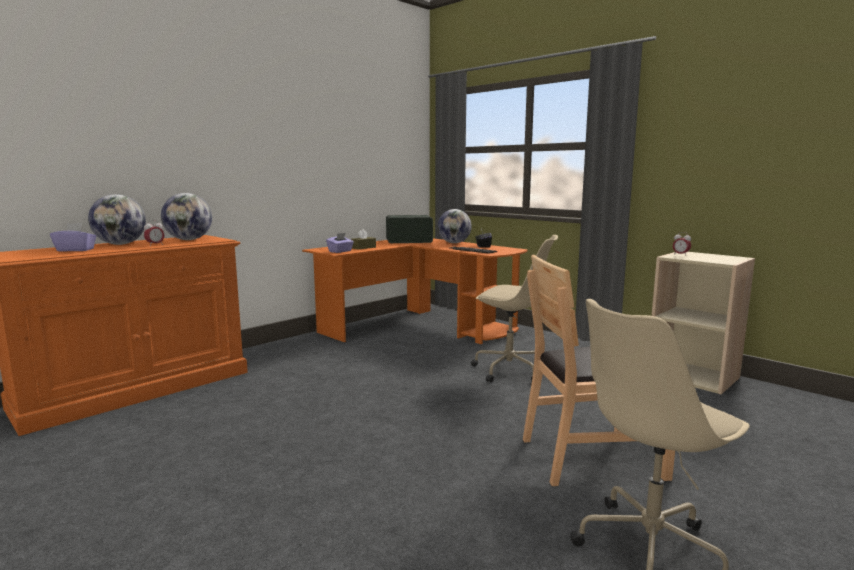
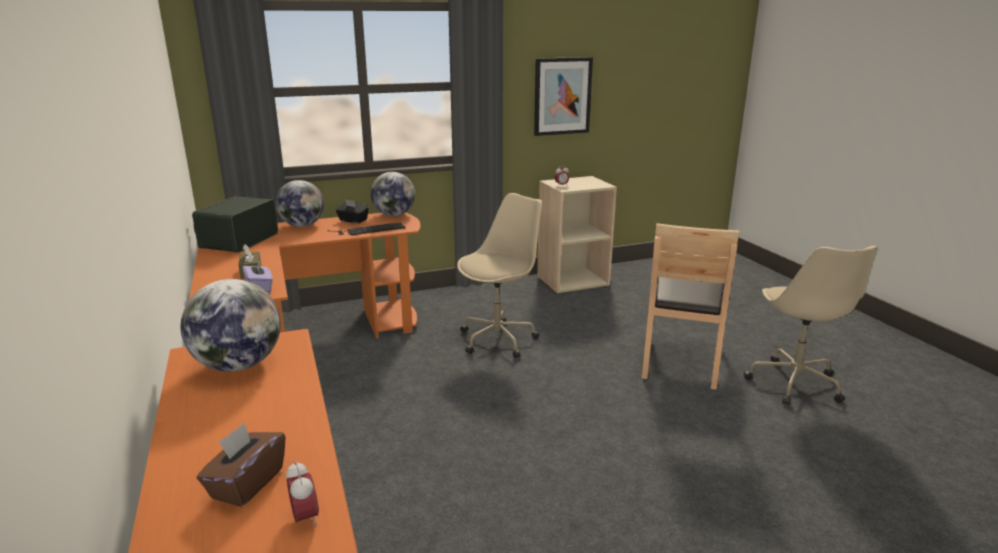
camera: 65 degrees left, 10 degrees up
purple tissue box [50,223,96,252] -> brown tissue box [197,423,286,507]
globe [88,194,146,245] -> globe moved to [370,172,415,216]
alarm clock [144,220,164,246] -> alarm clock moved to [286,461,319,527]
none -> picture [534,57,593,136]

